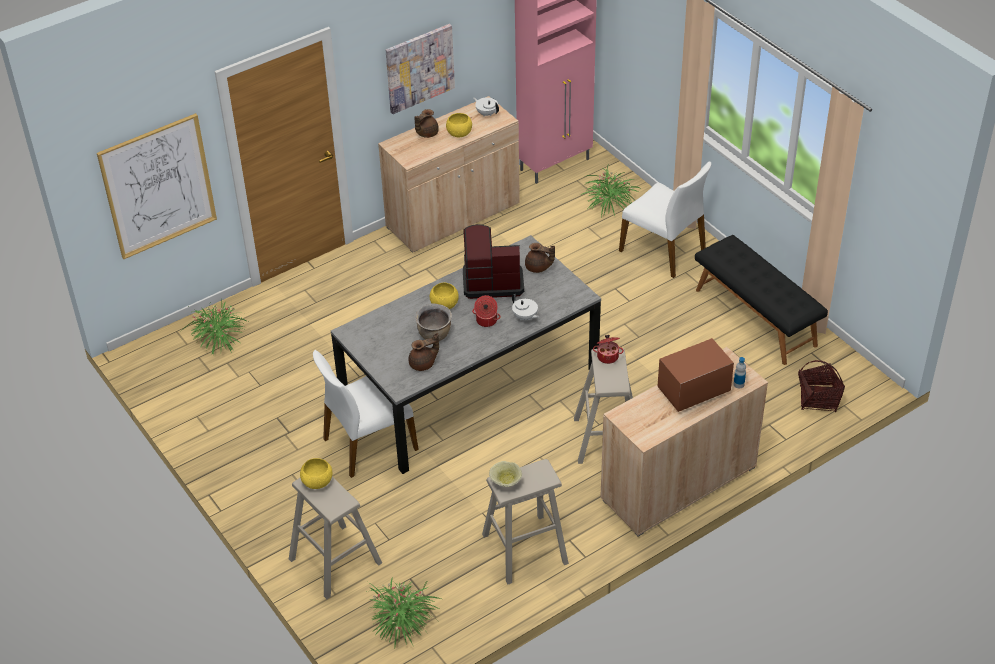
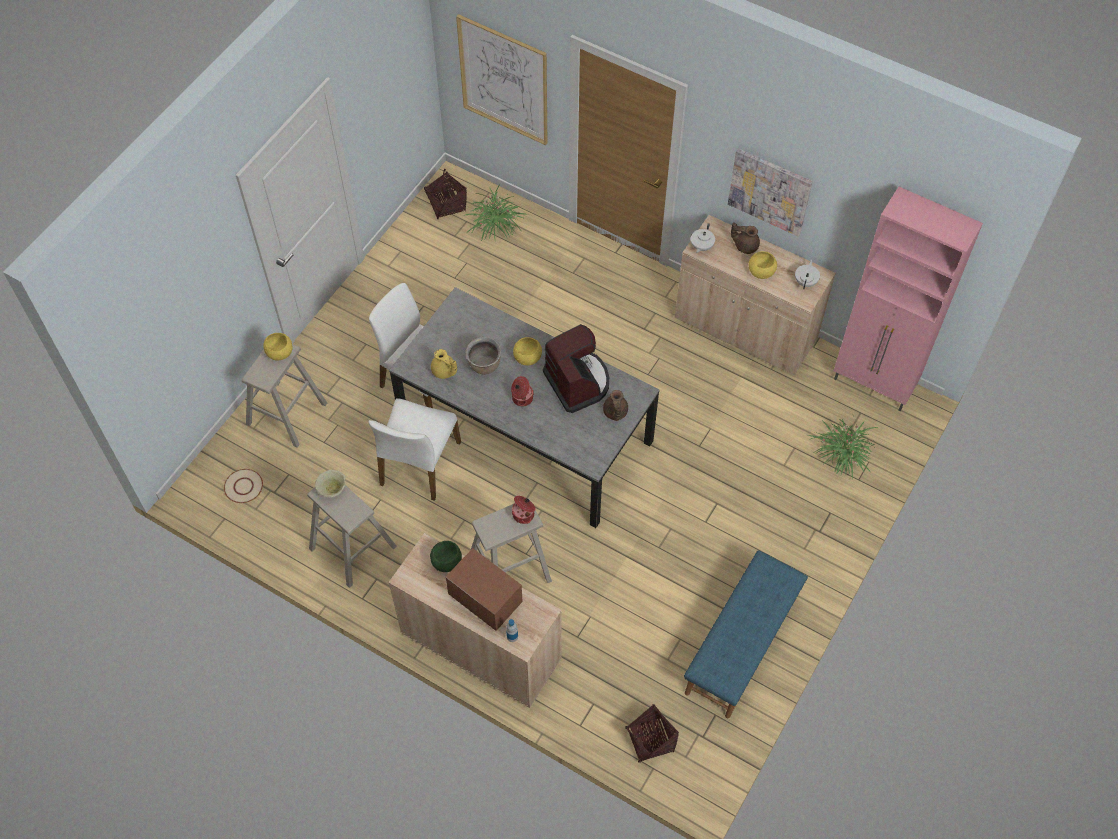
camera: 65 degrees right, 15 degrees up
potted plant [366,579,441,647] -> beige plate [224,469,263,503]
brown teapot [409,333,439,371] -> yellow teapot [431,349,457,379]
white teapot [512,294,540,321] -> white teapot moved to [691,223,715,253]
white chair [619,161,711,278] -> white chair moved to [369,398,461,501]
black bench [695,235,828,365] -> blue bench [684,550,808,718]
none -> basket [424,169,467,219]
none -> green bowl [430,541,462,572]

